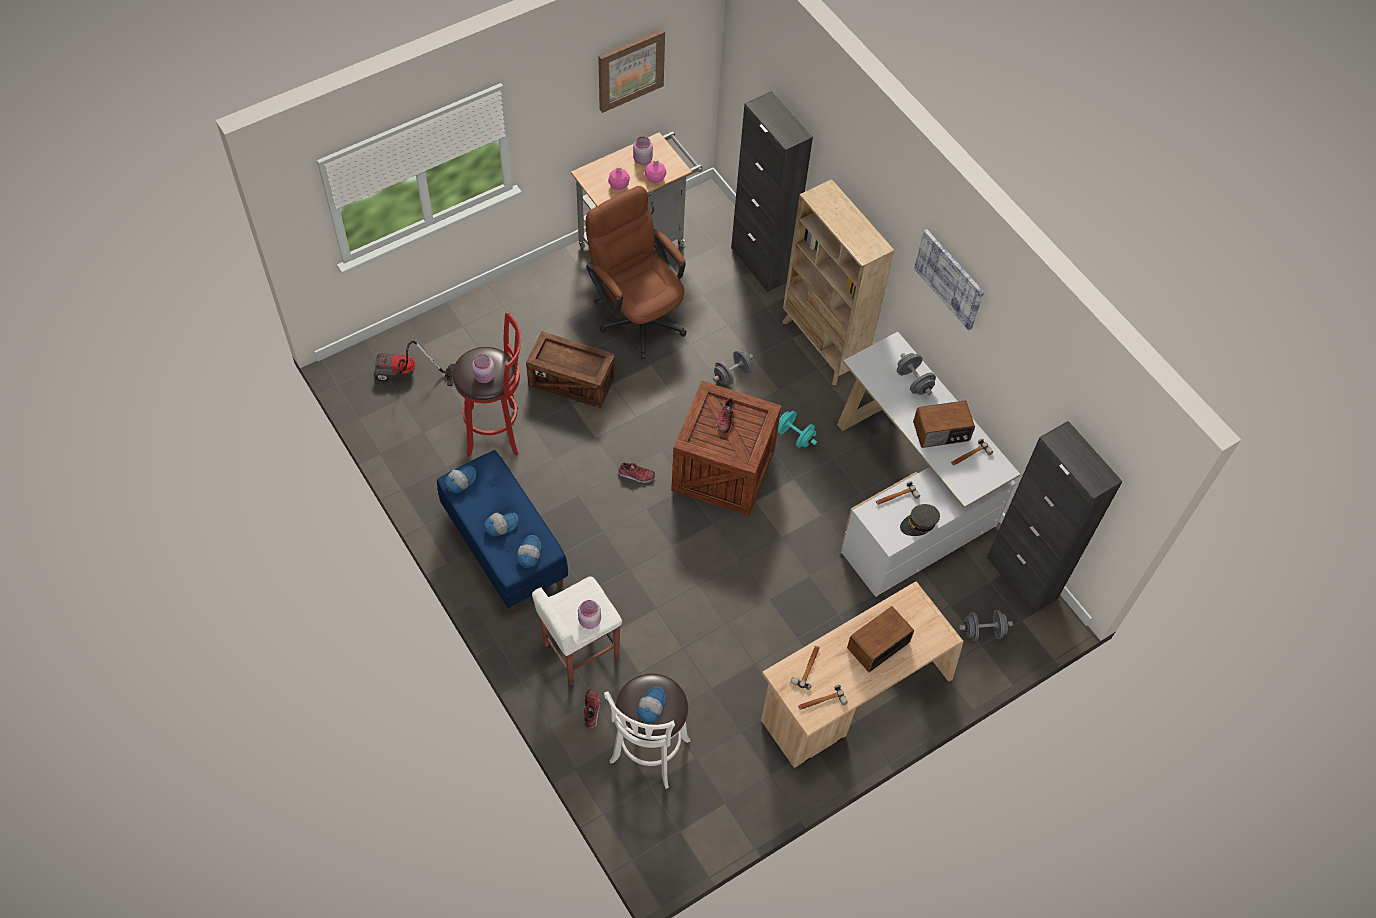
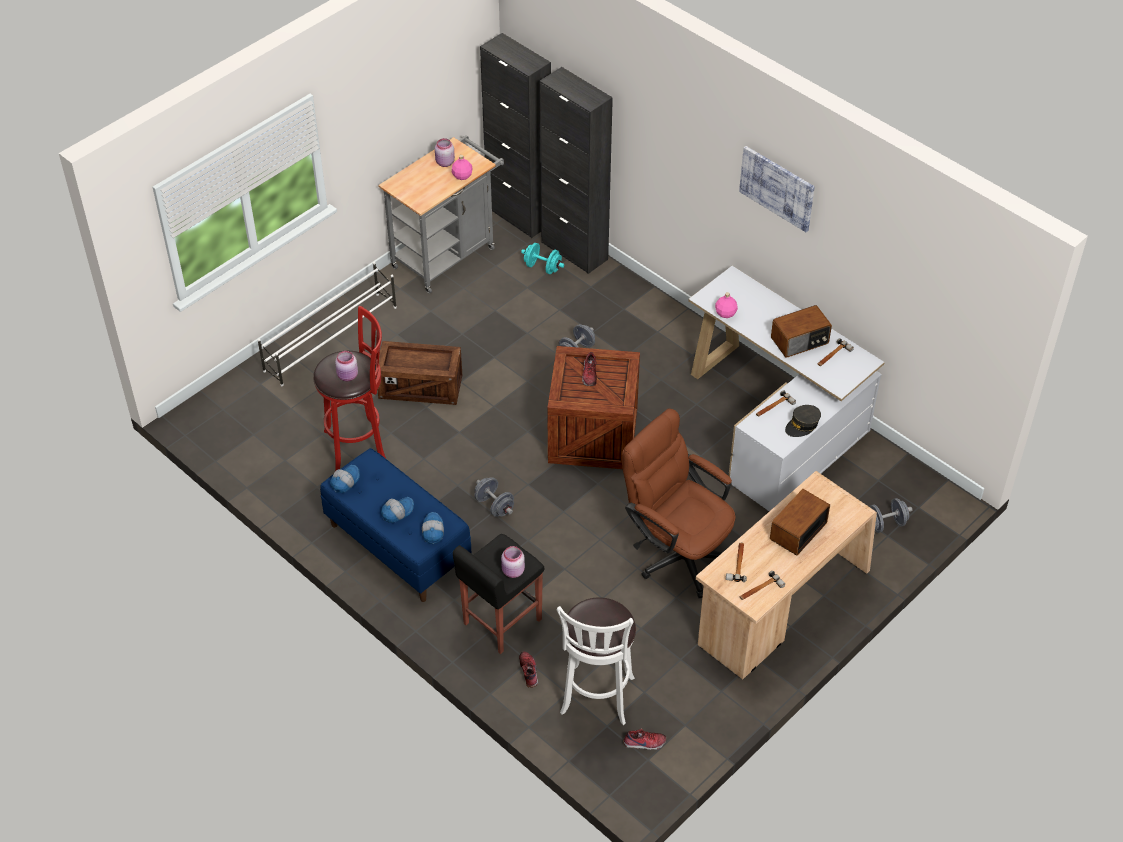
camera: 10 degrees left, 10 degrees down
vacuum cleaner [374,341,455,386] -> none
white stool [532,576,622,685] -> black stool [453,534,545,654]
brown office chair [586,186,687,359] -> brown office chair moved to [622,409,736,598]
picture [598,29,665,113] -> none
pink bottle [608,165,630,190] -> pink bottle moved to [715,292,738,318]
shoe [618,462,655,483] -> shoe moved to [623,729,666,750]
cap [637,686,666,723] -> none
turquoise dumbbell [778,411,817,448] -> turquoise dumbbell moved to [521,243,564,274]
beige bookcase [782,179,895,385] -> none
grey dumbbell [897,353,936,395] -> grey dumbbell moved to [474,477,514,517]
black cabinet [987,421,1123,614] -> black cabinet moved to [480,33,551,238]
none -> white shoe rack [257,262,397,386]

